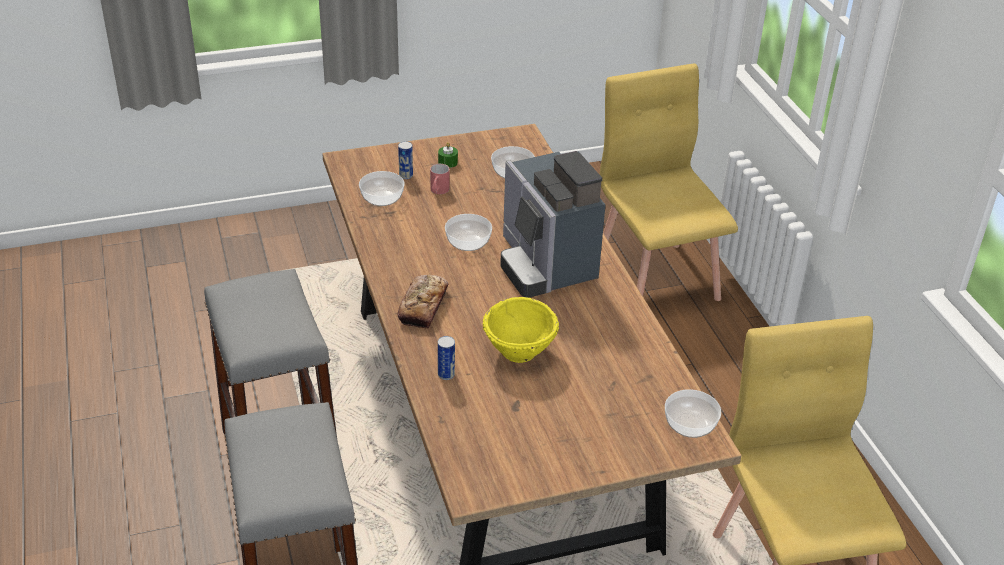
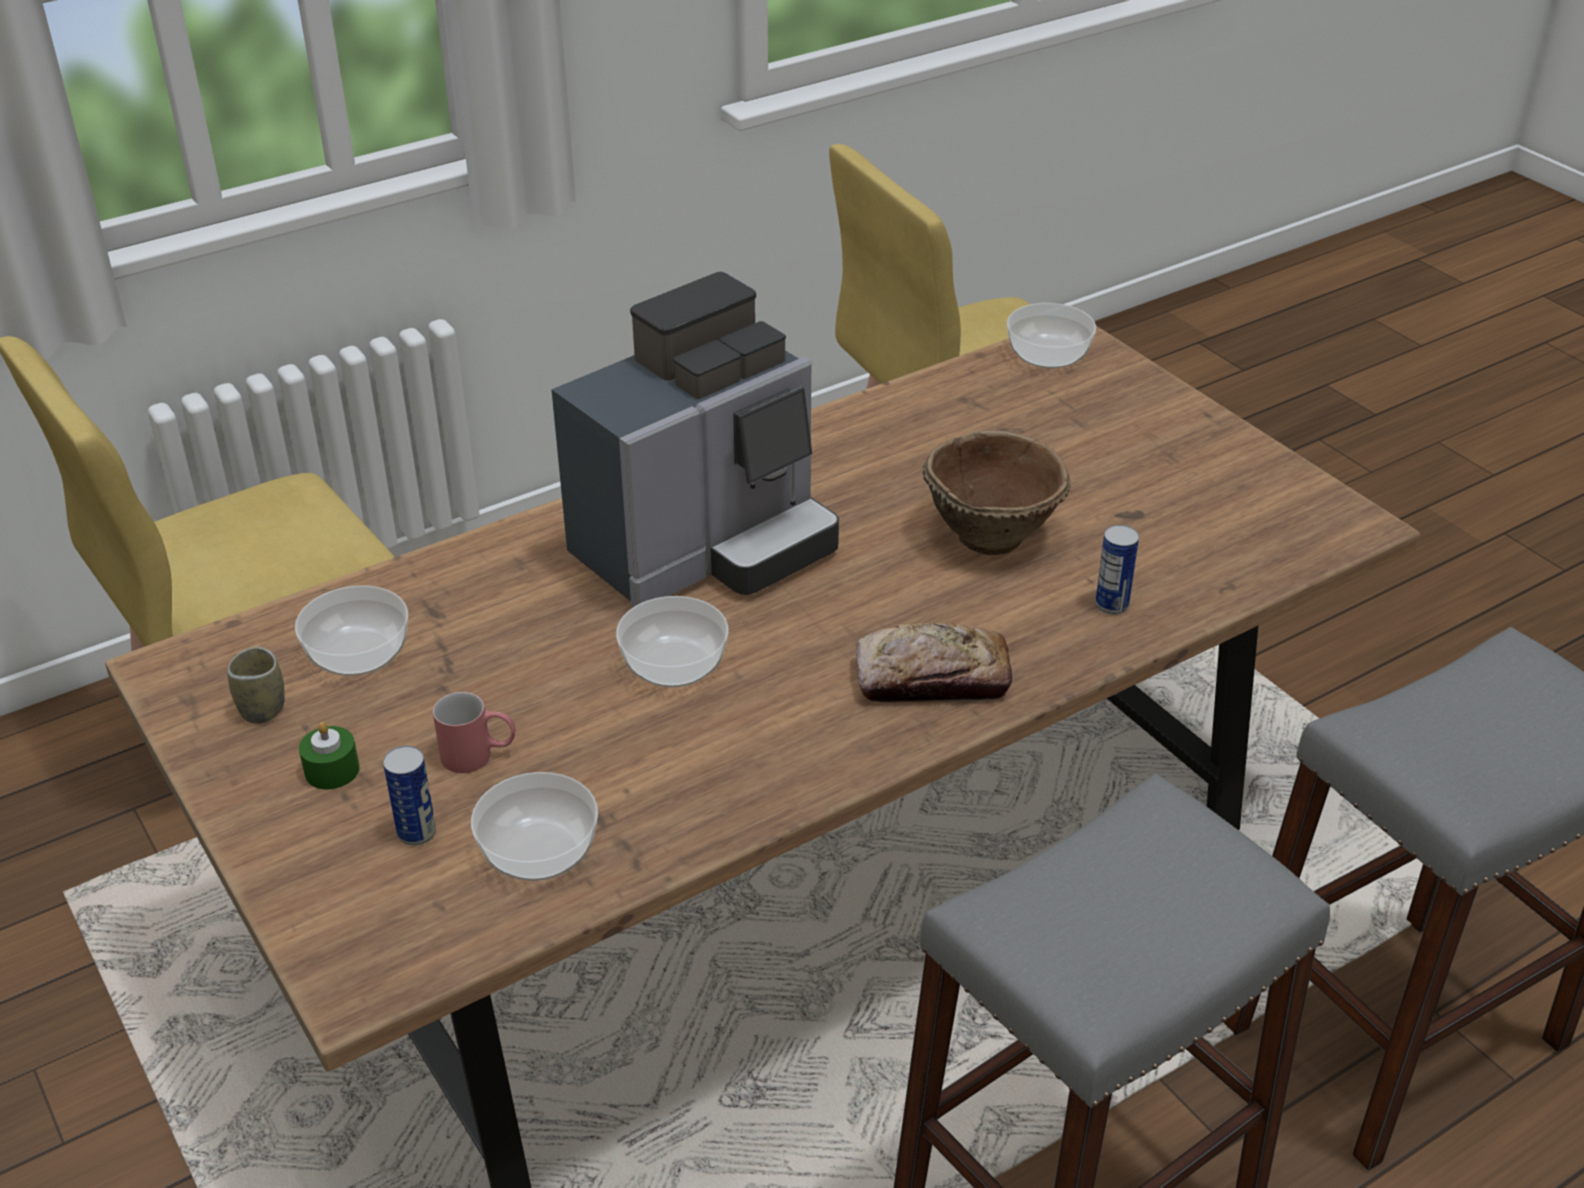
camera: 105 degrees left, 0 degrees up
yellow bowl [483,297,559,363] -> brown bowl [922,430,1071,555]
none -> cup [227,646,285,724]

